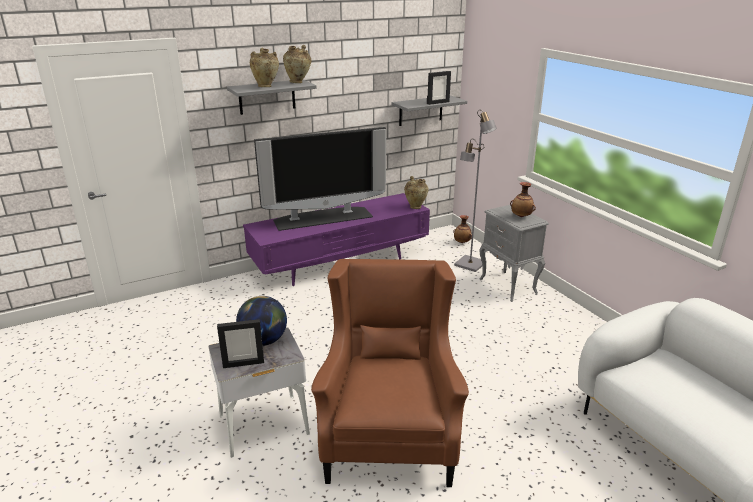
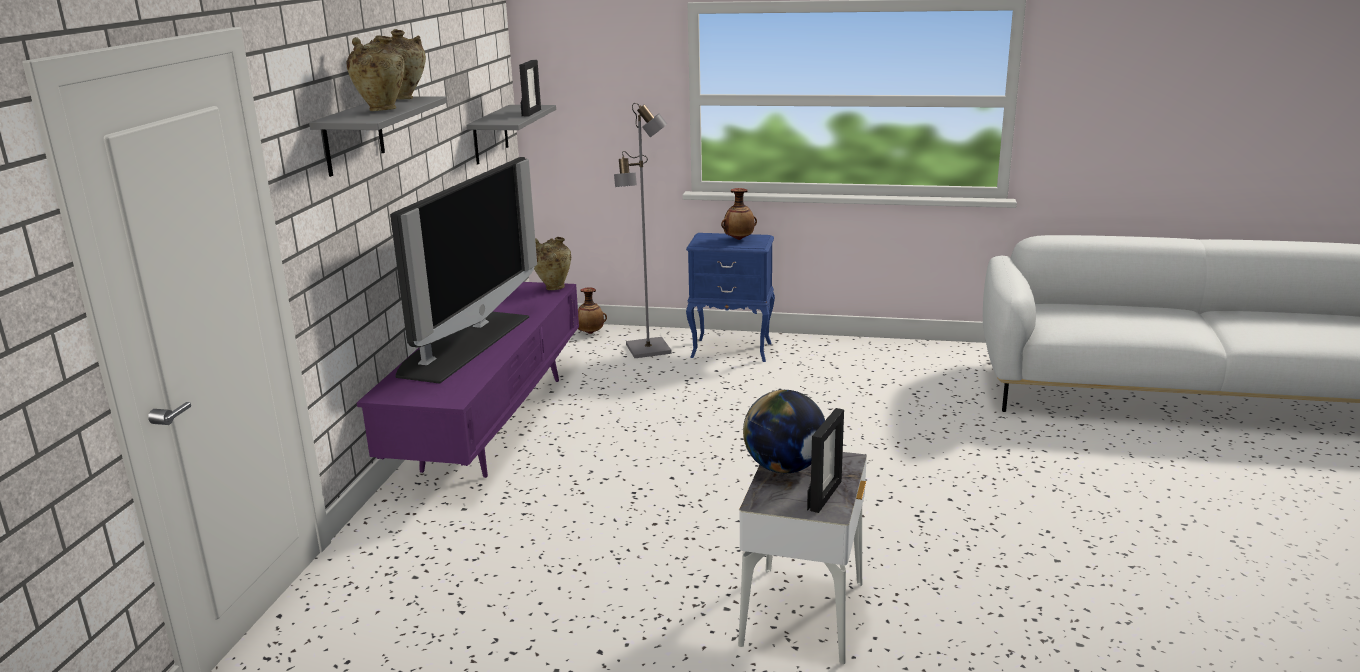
camera: 50 degrees left, 5 degrees down
brown armchair [311,259,469,487] -> none
grey nightstand [479,204,549,302] -> blue nightstand [686,233,775,362]

